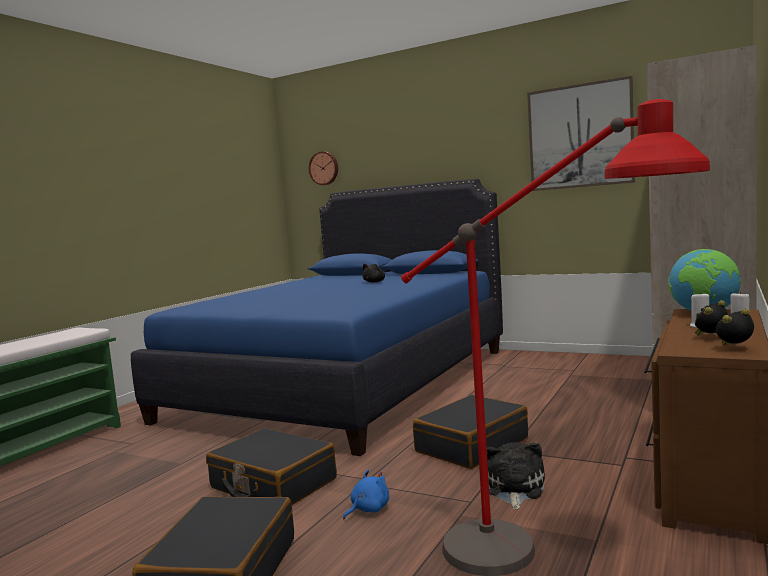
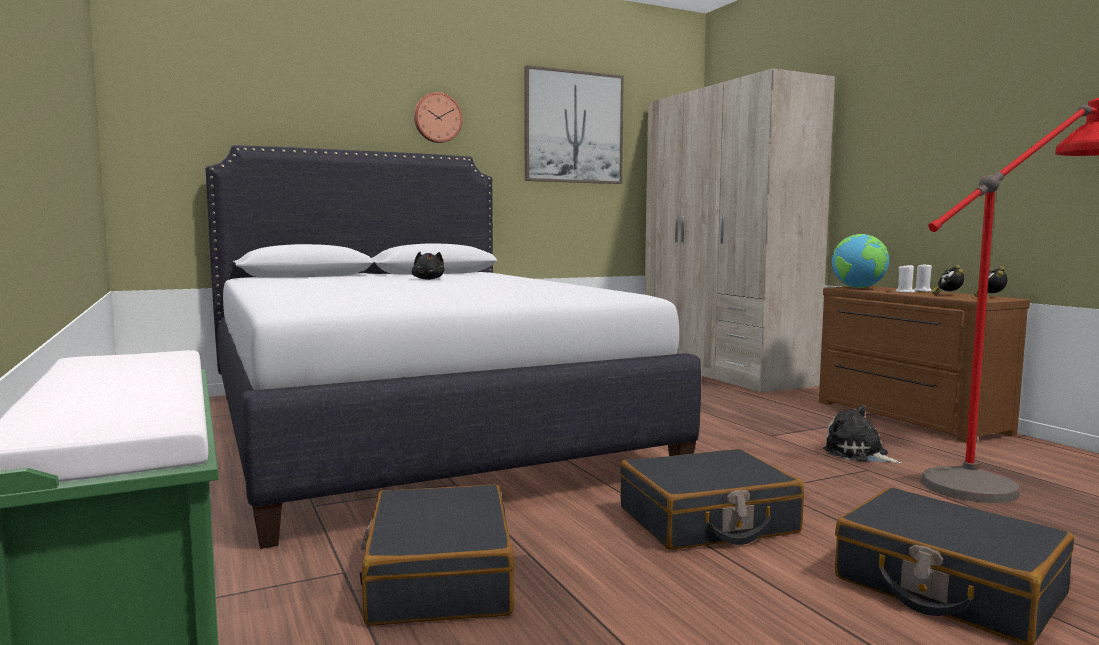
camera: 55 degrees left, 0 degrees up
blue bed [131,179,503,456] -> white bed [205,145,701,549]
wall clock [309,151,338,185] -> wall clock moved to [414,92,463,143]
blue plush toy [343,470,389,519] -> none
black suitcase [413,395,528,469] -> black suitcase moved to [359,485,515,626]

